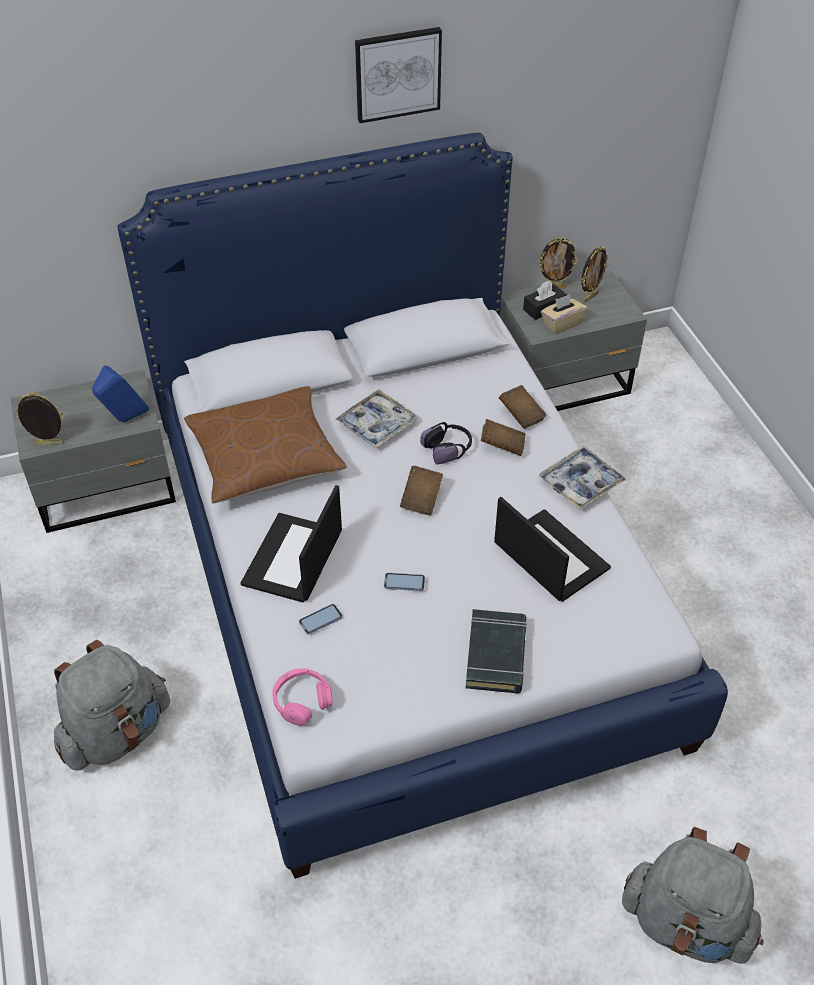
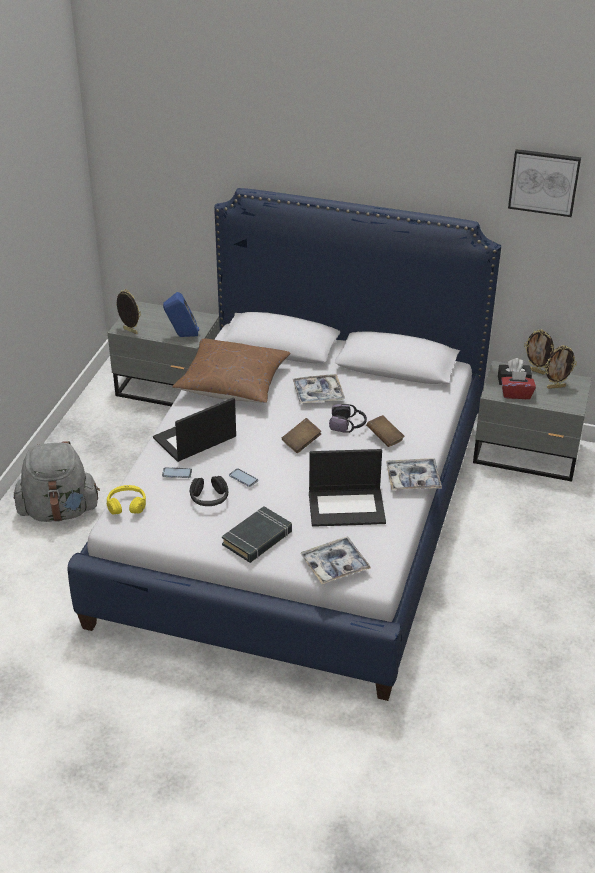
camera: 35 degrees right, 10 degrees down
pink headphones [272,668,332,726] -> yellow headphones [107,485,146,515]
picture [355,27,442,123] -> picture moved to [508,149,581,217]
laptop [494,497,611,602] -> laptop turned 90 degrees clockwise [309,449,386,527]
brown book [499,385,547,429] -> none
beige tissue box [541,294,587,334] -> red tissue box [501,371,536,399]
grey backpack [622,827,764,964] -> none
none -> black headphones [190,476,228,506]
none -> tray [300,537,371,584]

